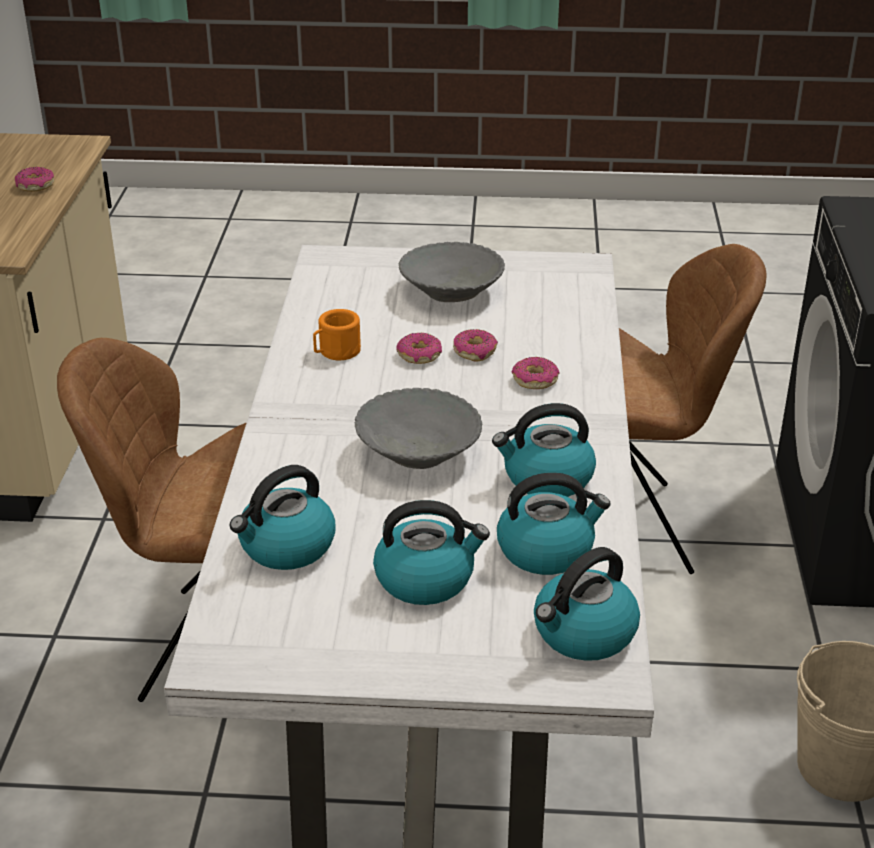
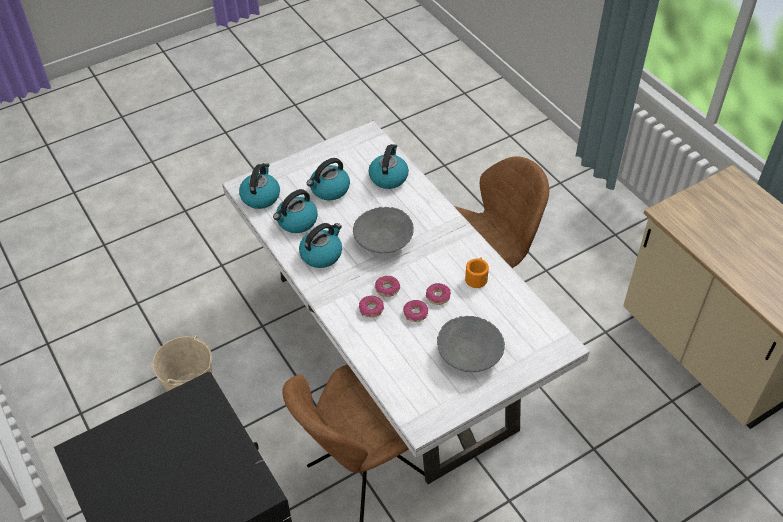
camera: 145 degrees right, 15 degrees up
donut [15,167,54,192] -> donut moved to [375,276,400,297]

